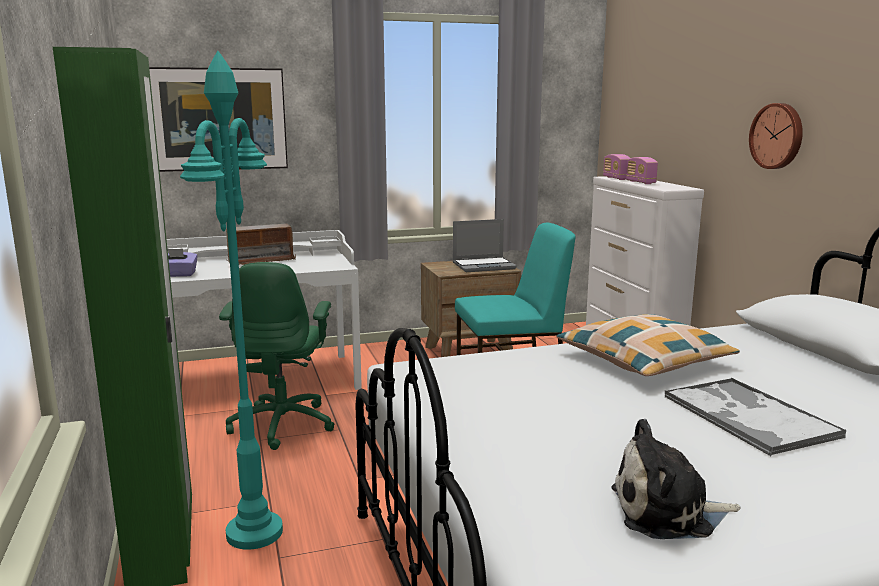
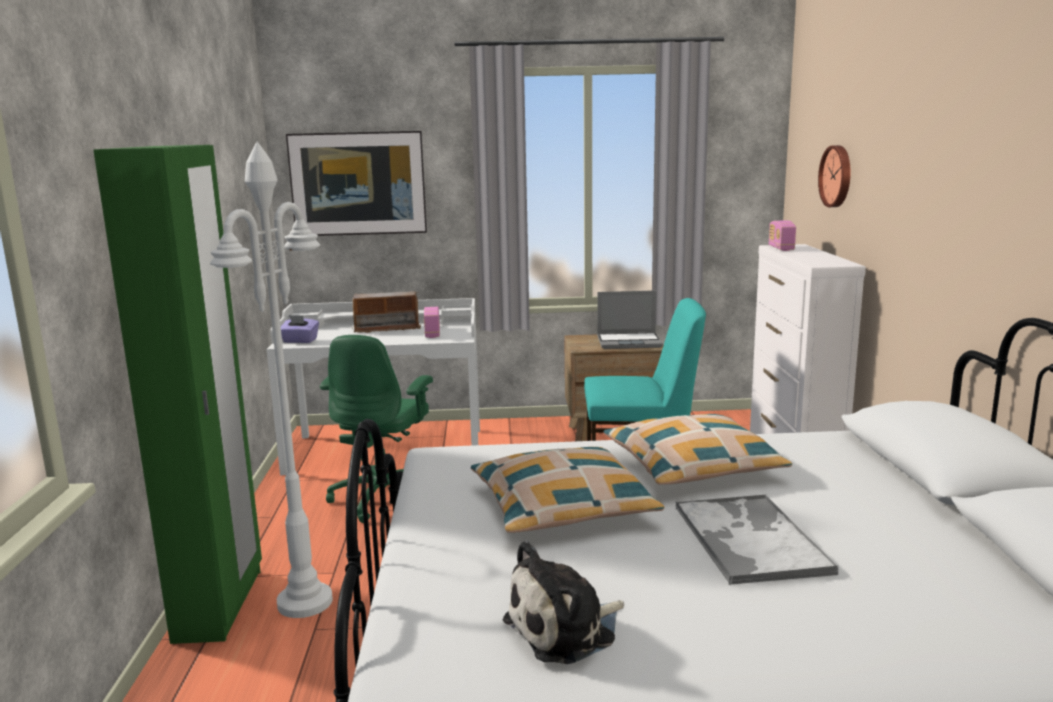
camera: 15 degrees right, 0 degrees up
turquoise floor lamp [180,51,283,550] -> white floor lamp [210,142,333,618]
plush toy [612,419,741,539] -> plush toy turned 45 degrees counterclockwise [503,541,624,664]
radio [626,157,658,184] -> radio moved to [424,307,440,338]
wall clock [749,103,803,169] -> wall clock moved to [818,145,851,207]
none -> pillow [471,447,664,533]

